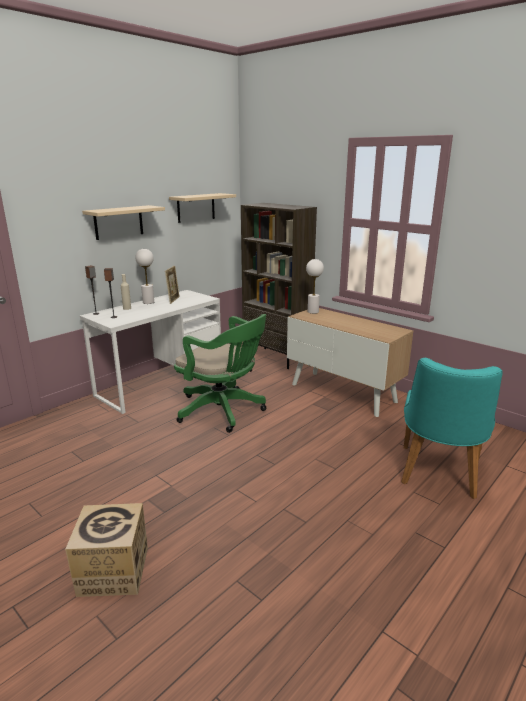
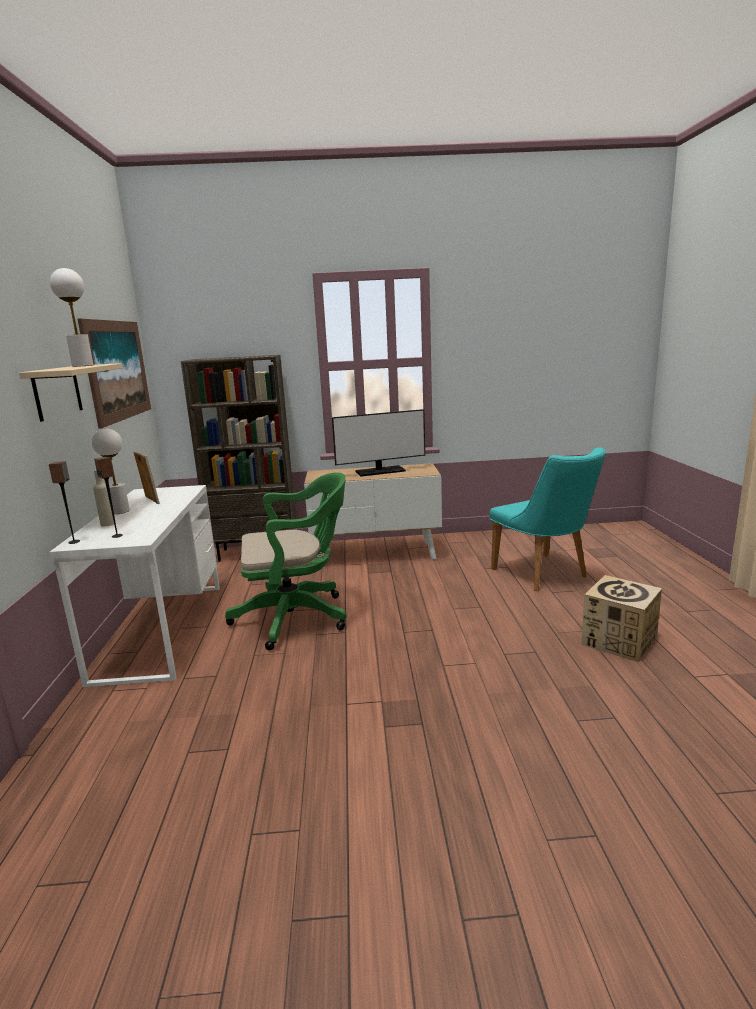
camera: 45 degrees left, 5 degrees down
cardboard box [65,503,148,597] -> cardboard box moved to [581,575,662,662]
beige shelf [169,193,236,223] -> picture [78,319,151,429]
white table lamp [306,259,324,314] -> white table lamp moved to [50,268,93,367]
none -> monitor [332,409,425,477]

